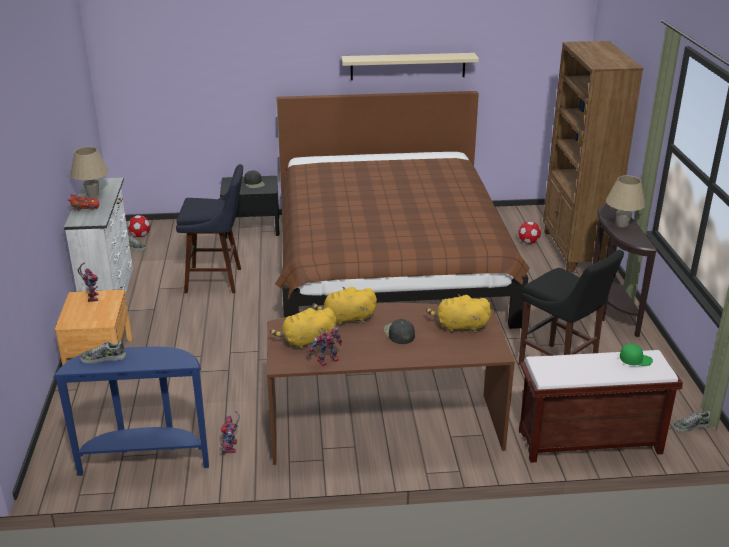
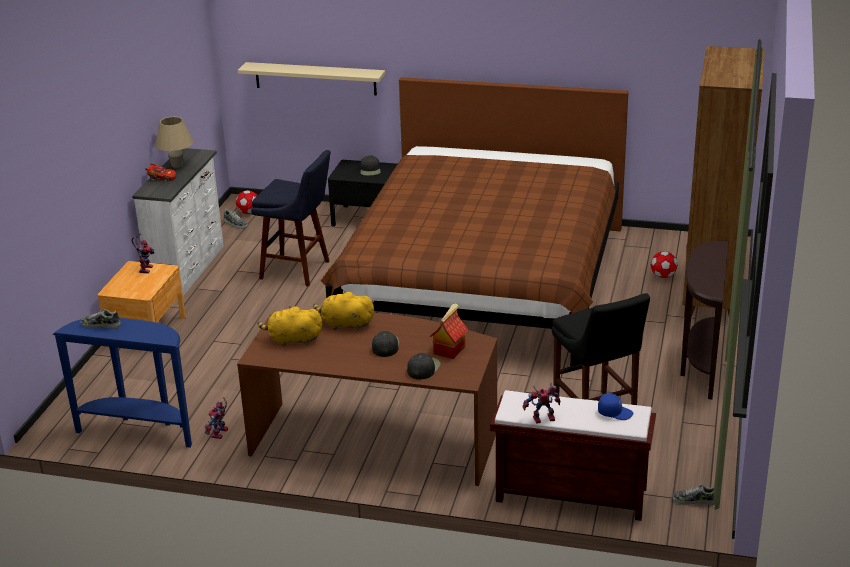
camera: 20 degrees right, 0 degrees up
toy robot [308,324,342,366] -> toy robot moved to [523,383,561,424]
beige shelf [341,53,479,80] -> beige shelf moved to [238,62,385,95]
yellow plush toy [426,294,491,333] -> toy house [430,303,468,359]
beige table lamp [606,175,646,227] -> none
green cap [620,344,653,366] -> blue cap [598,394,633,420]
none -> black cap [407,353,440,380]

